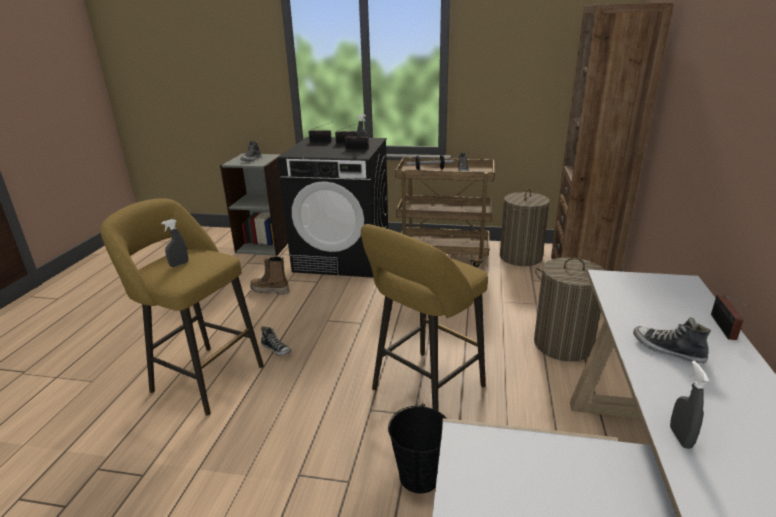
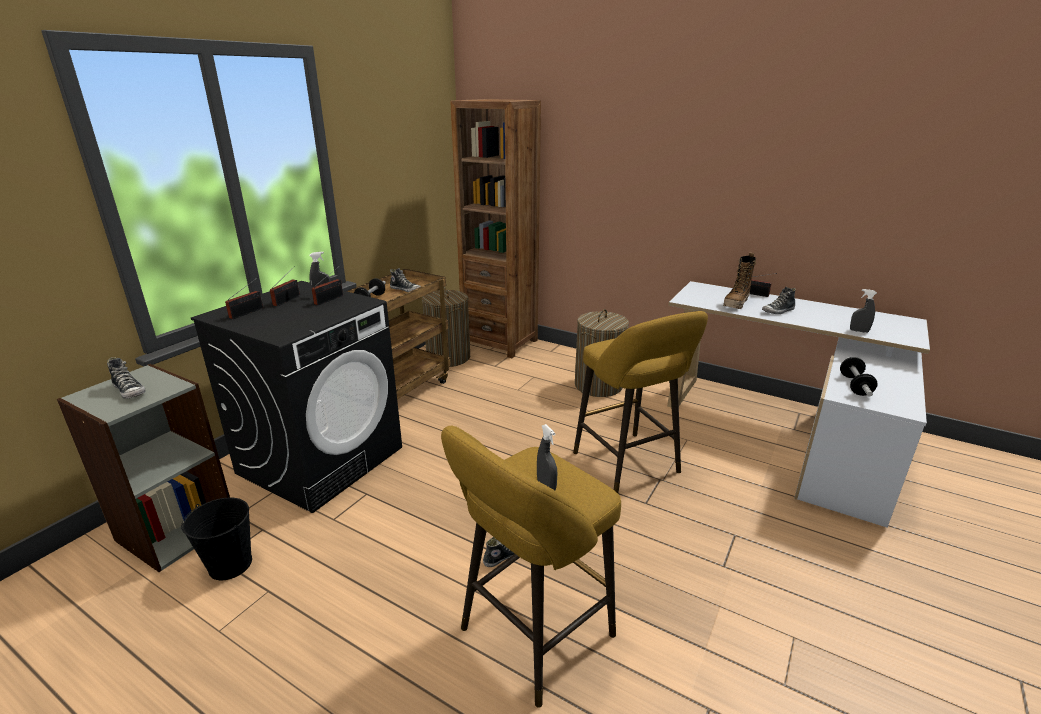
camera: 70 degrees left, 0 degrees up
boot [250,256,289,295] -> boot moved to [723,252,756,309]
black bucket [388,404,447,493] -> black bucket moved to [181,497,252,580]
none -> dumbbell [840,357,878,397]

